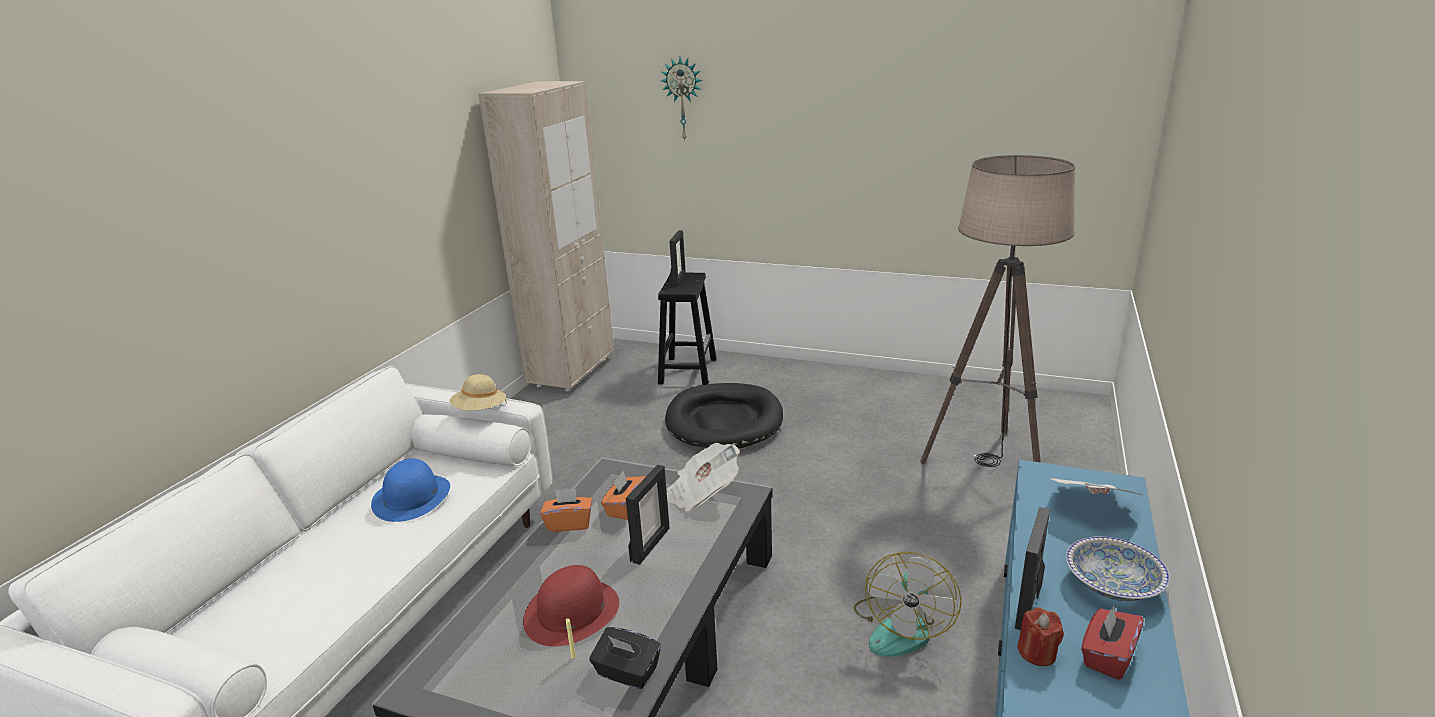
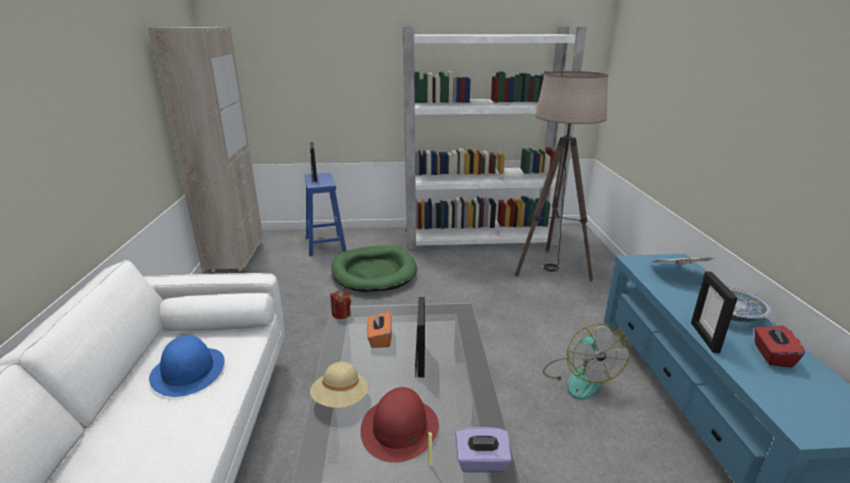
camera: 25 degrees left, 0 degrees up
beige hat [450,374,507,411] -> beige hat moved to [310,362,369,408]
orange tissue box [540,489,593,532] -> none
black tissue box [589,627,661,689] -> purple tissue box [455,427,511,473]
black stool [658,273,716,385] -> blue stool [305,172,346,256]
wall clock [661,57,702,142] -> none
black dog bed [665,383,783,449] -> green dog bed [331,246,417,292]
newspaper [666,443,740,511] -> none
red candle [1017,607,1064,666] -> red candle moved to [330,291,351,319]
none -> white bookcase [403,27,587,249]

